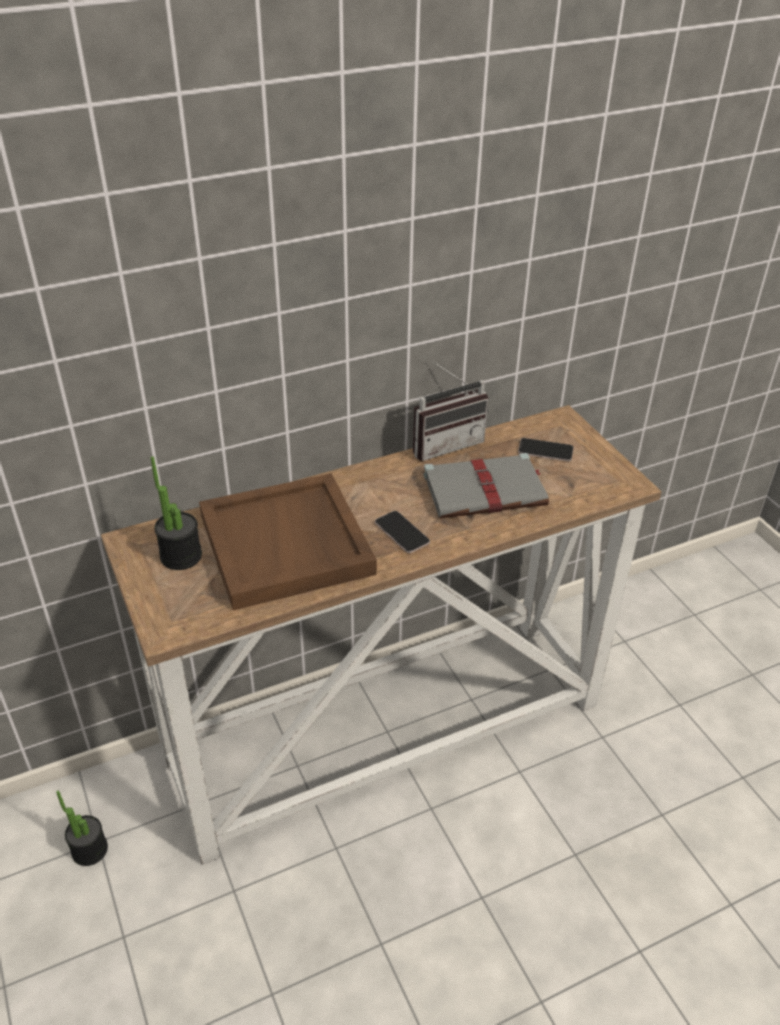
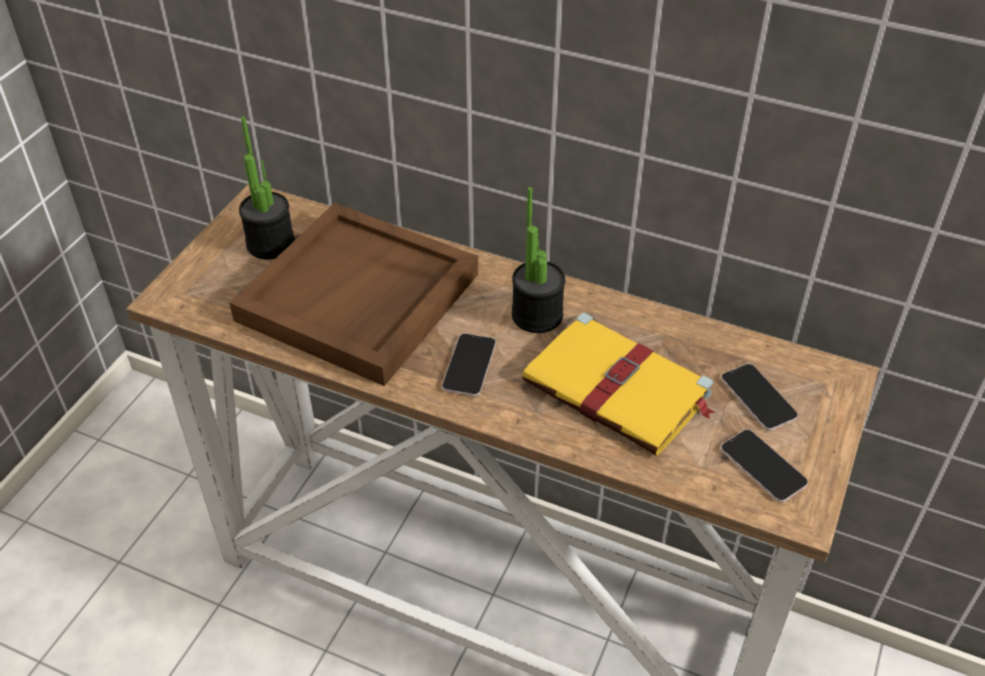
camera: 50 degrees right, 5 degrees up
potted plant [56,791,108,866] -> potted plant moved to [512,187,565,333]
radio [413,360,488,461] -> none
grey book [423,453,549,518] -> yellow book [522,313,715,456]
none -> phone [720,429,808,502]

